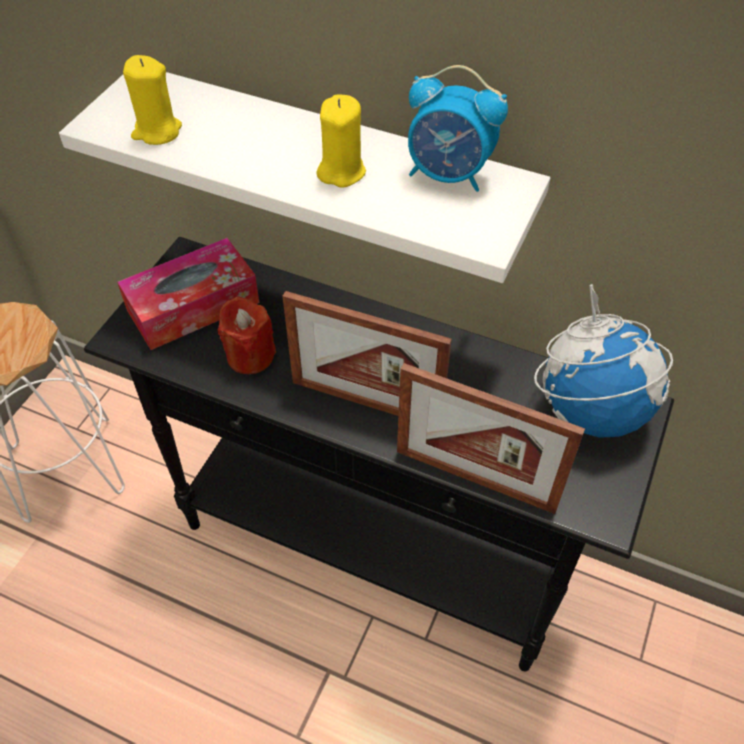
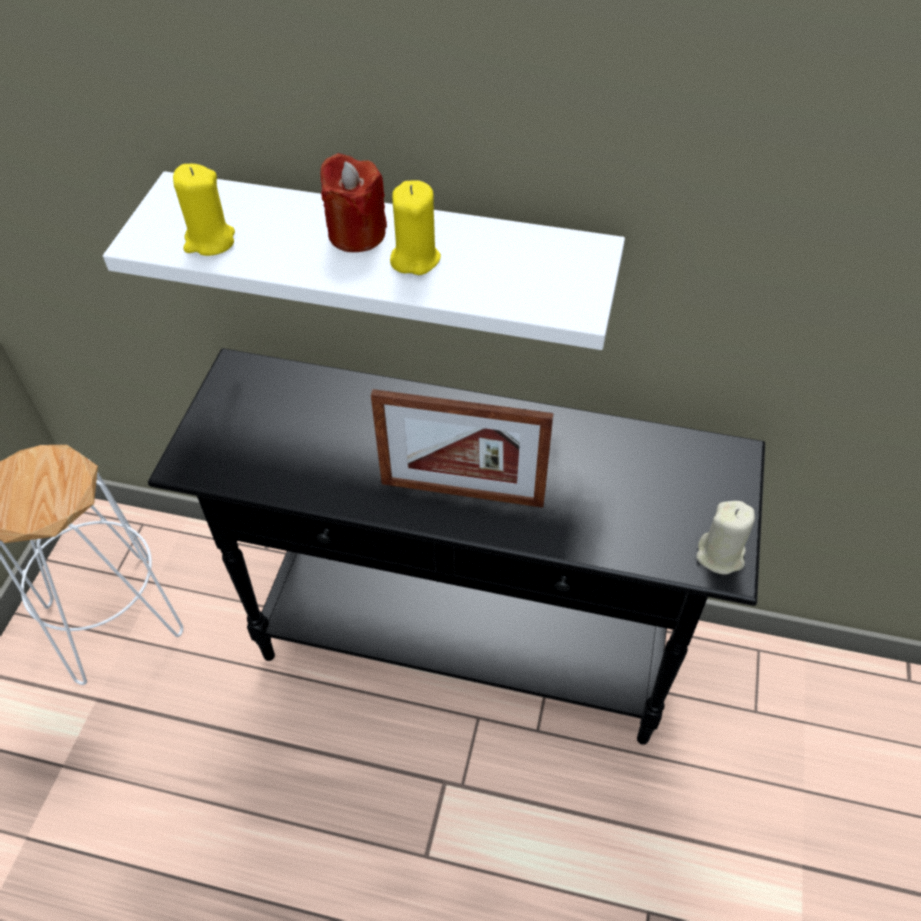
camera: 10 degrees left, 0 degrees up
tissue box [117,238,259,350] -> none
red candle [218,296,276,374] -> red candle moved to [321,153,387,252]
picture frame [397,363,585,514] -> none
alarm clock [408,65,508,192] -> none
globe [534,284,673,438] -> none
none -> beige candle [696,501,755,575]

